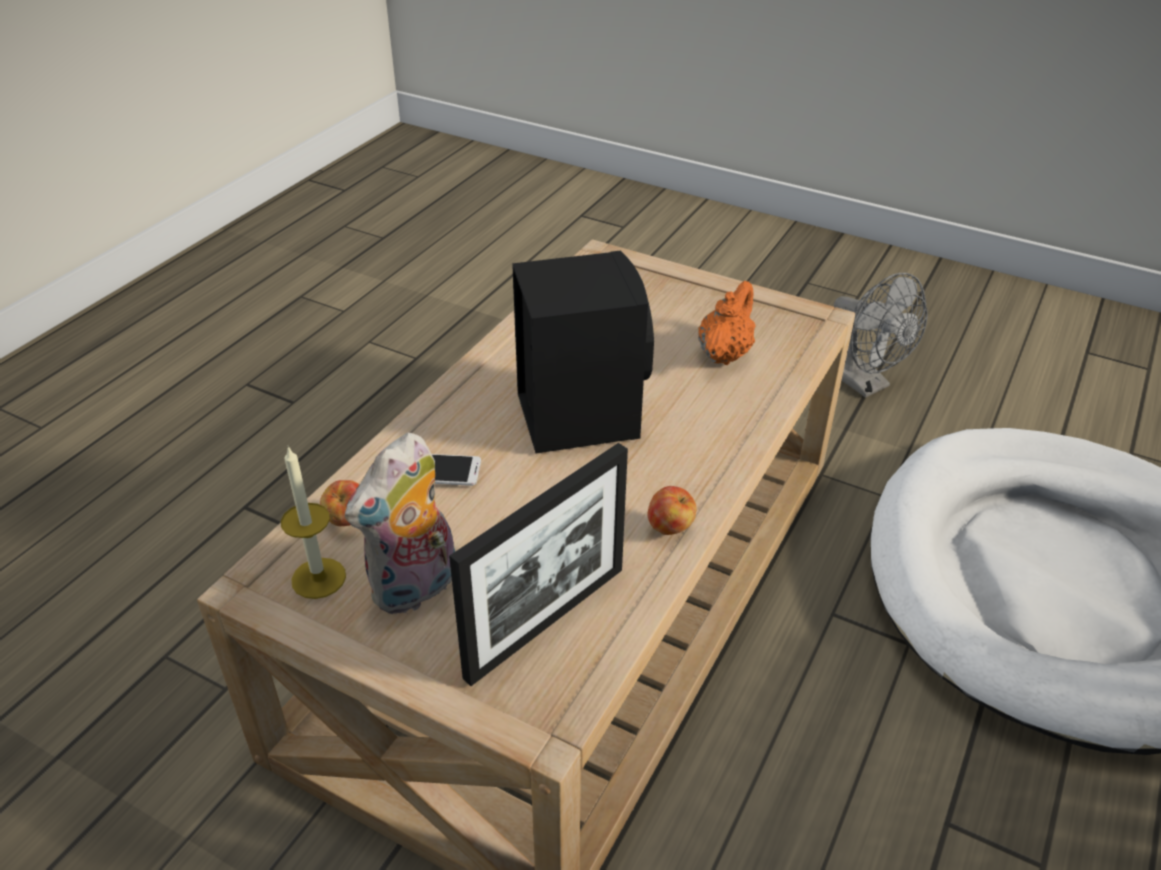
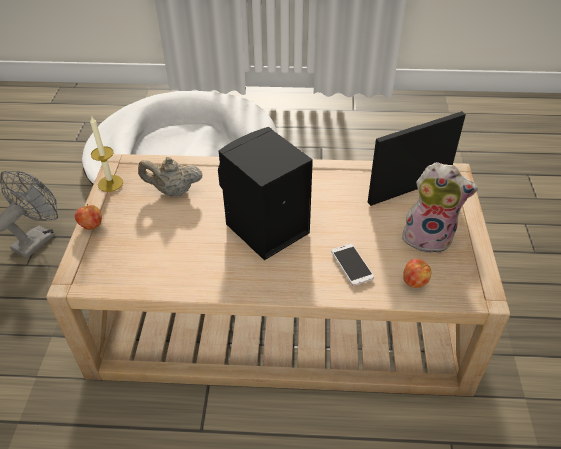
camera: 115 degrees left, 5 degrees up
candle [281,446,346,599] -> candle moved to [90,115,123,192]
picture frame [449,443,628,686] -> picture frame turned 45 degrees counterclockwise [368,111,466,206]
apple [648,486,697,535] -> apple moved to [75,204,102,230]
orange teapot [698,281,756,365] -> beige teapot [138,157,202,197]

